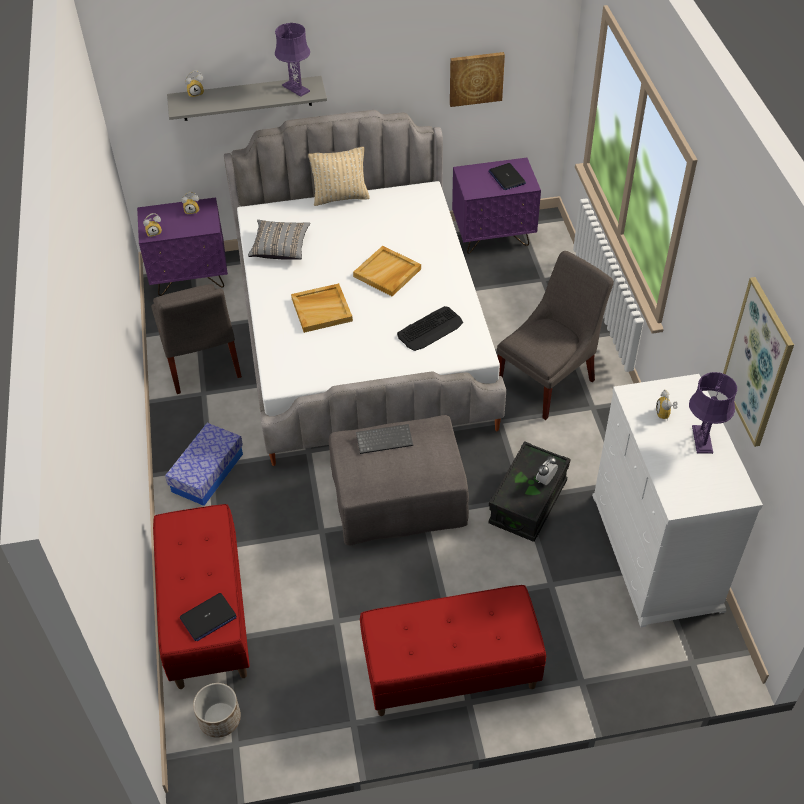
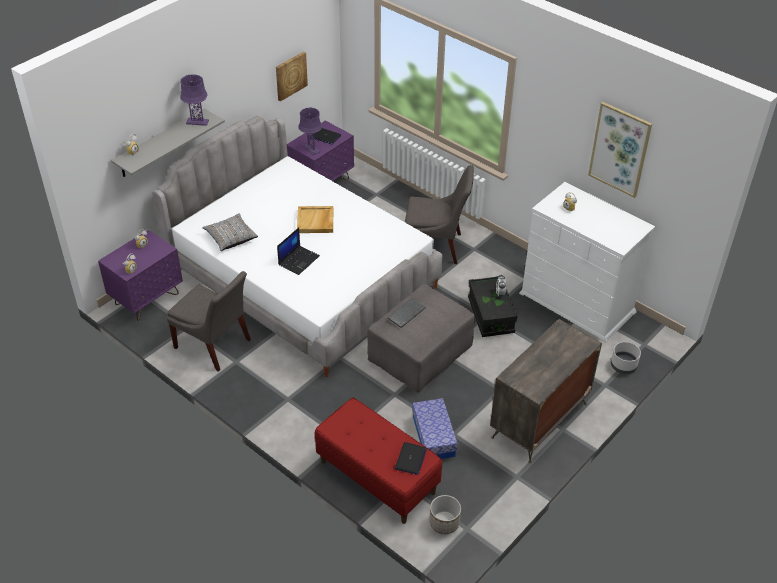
camera: 40 degrees left, 5 degrees down
storage box [165,423,243,506] -> storage box moved to [412,398,458,459]
beige tray [291,283,353,333] -> laptop [277,227,320,275]
beige pillow [308,147,370,206] -> none
red bench [360,585,546,716] -> dresser [490,319,602,463]
keyboard [397,306,463,351] -> none
grey chair [497,251,614,420] -> grey chair turned 90 degrees clockwise [405,165,474,264]
purple table lamp [689,372,737,454] -> purple table lamp moved to [299,108,322,155]
none -> grey planter [611,342,641,374]

